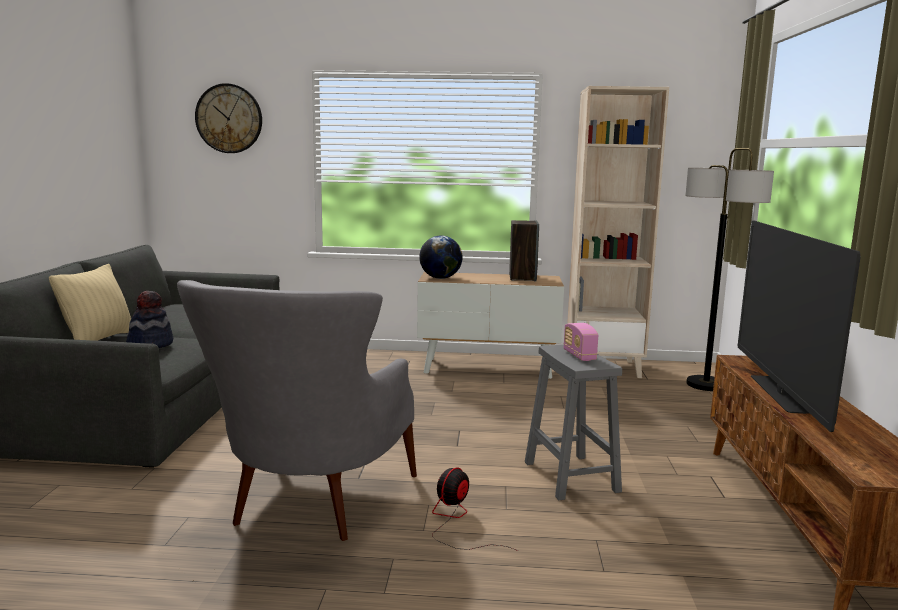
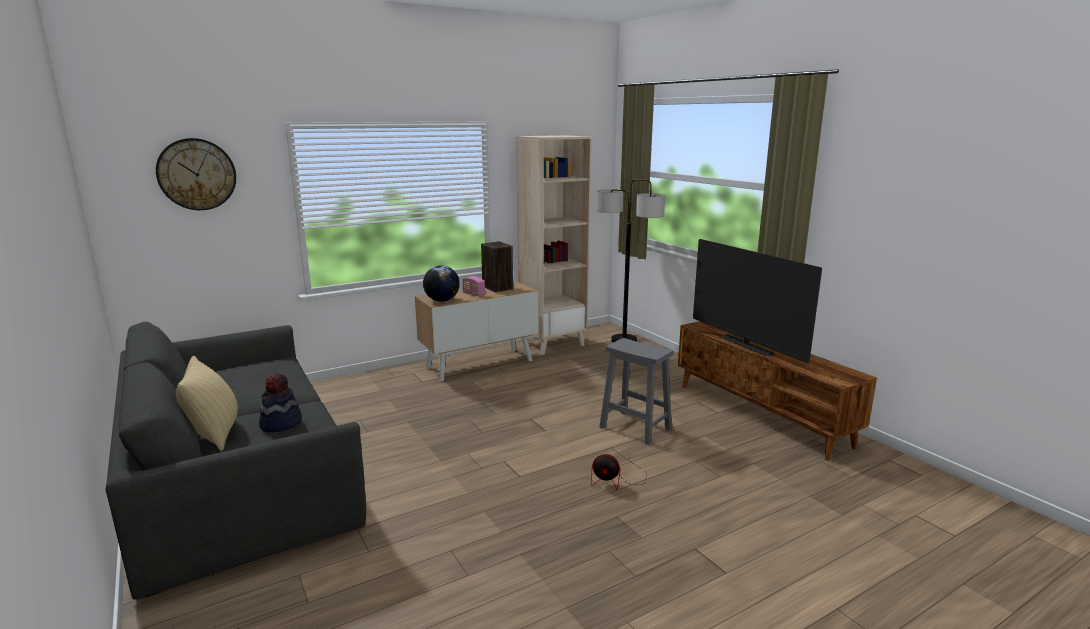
camera: 35 degrees left, 5 degrees up
grey armchair [177,280,417,541] -> none
fan [432,467,518,551] -> fan turned 75 degrees counterclockwise [591,454,647,489]
radio [563,323,598,361] -> radio moved to [462,276,485,296]

